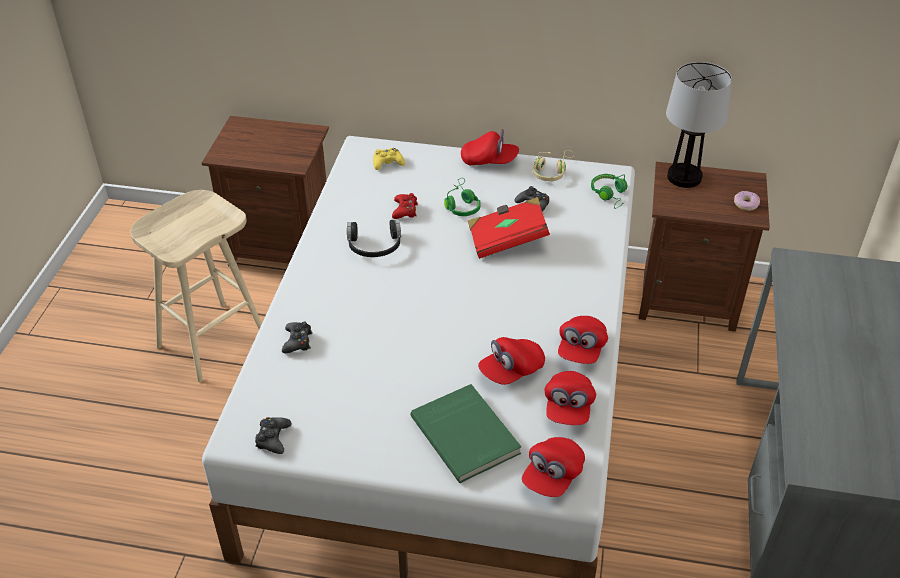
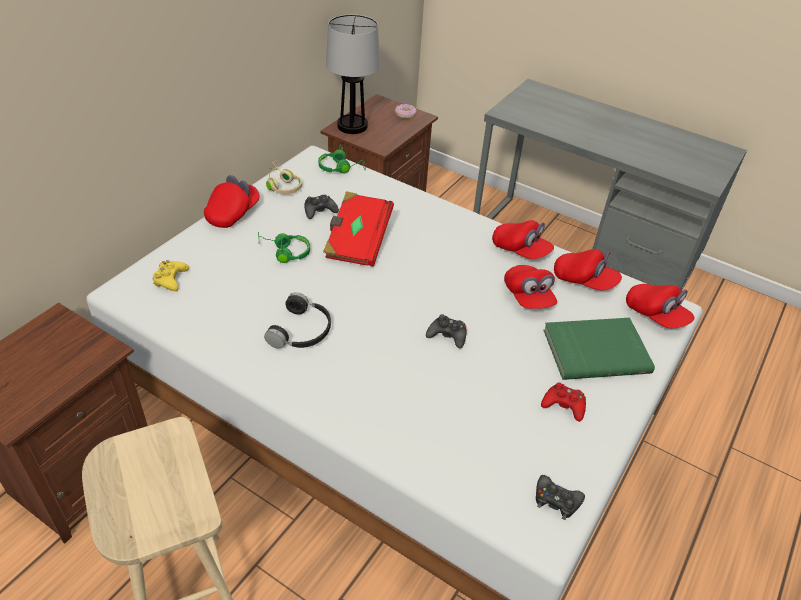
camera: 70 degrees left, 0 degrees up
black game controller [282,321,312,353] -> black game controller moved to [426,314,467,349]
red game controller [392,193,418,219] -> red game controller moved to [541,382,586,422]

